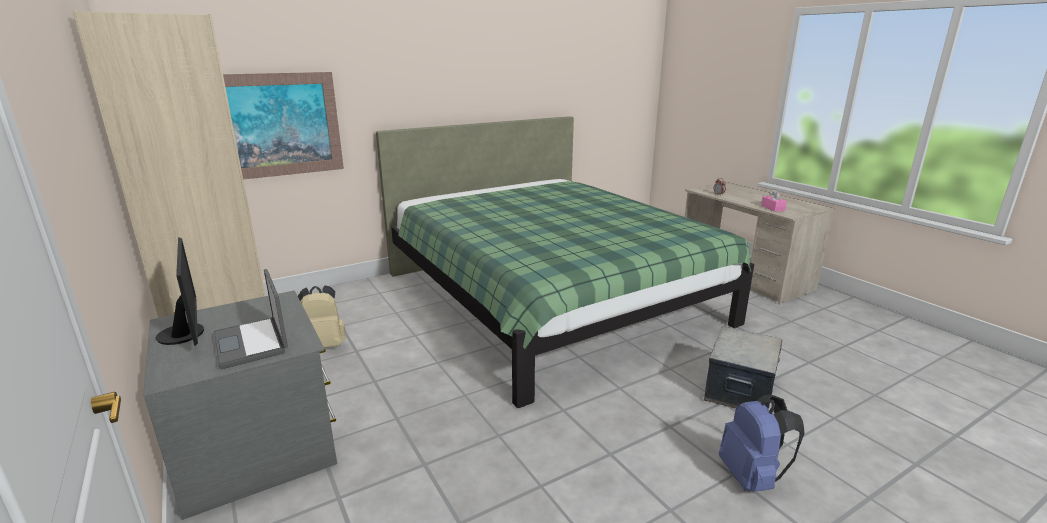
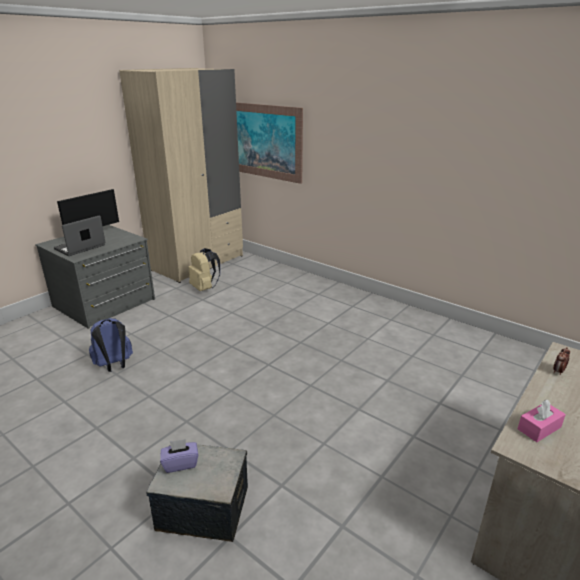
camera: 70 degrees right, 5 degrees up
green bed [376,116,754,408] -> none
blue backpack [719,394,805,492] -> blue backpack moved to [89,318,133,372]
none -> purple tissue box [160,439,198,473]

